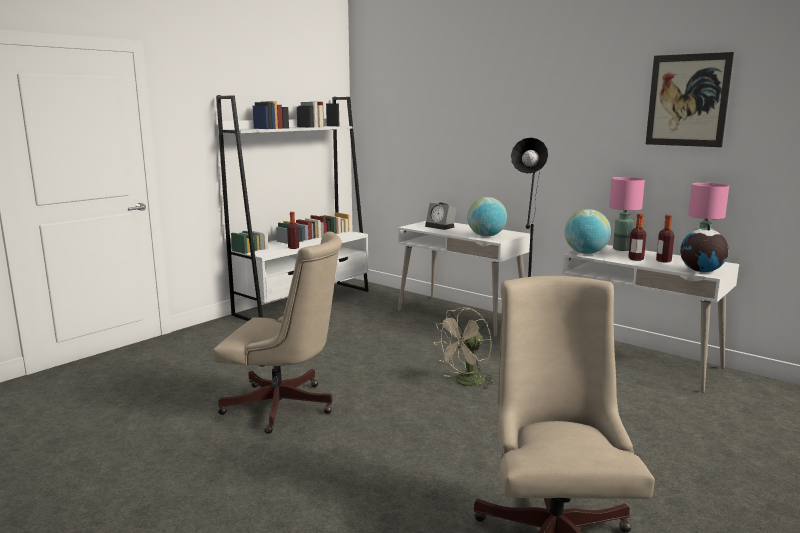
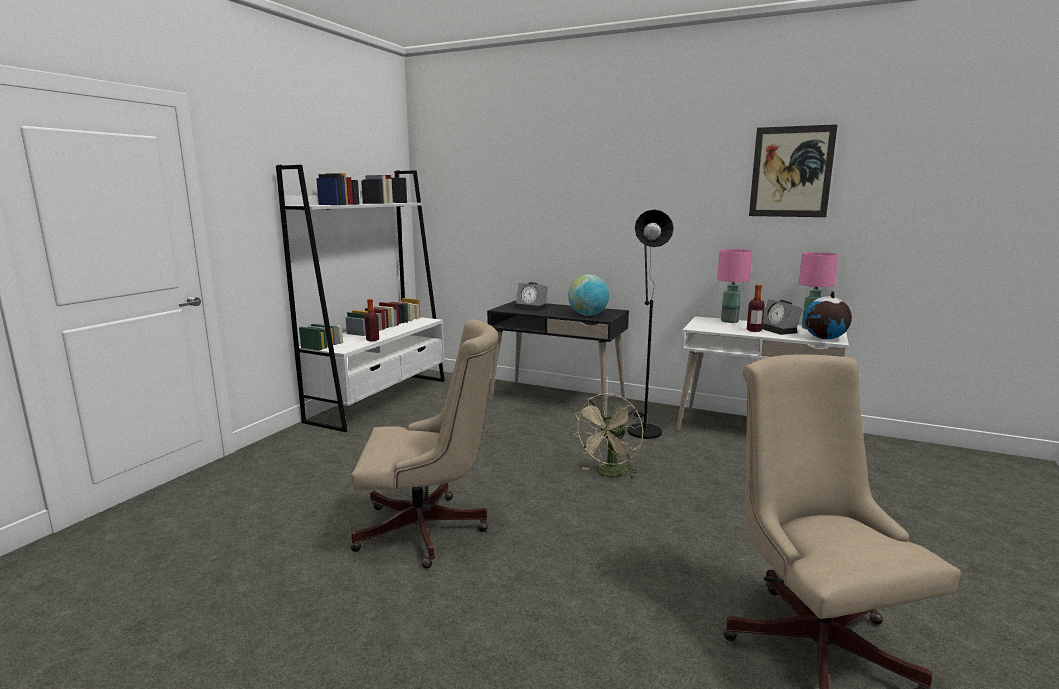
camera: 15 degrees left, 0 degrees up
white desk [398,221,530,337] -> black desk [487,301,629,418]
globe [565,209,611,254] -> none
bottle [656,215,674,263] -> alarm clock [762,299,803,335]

